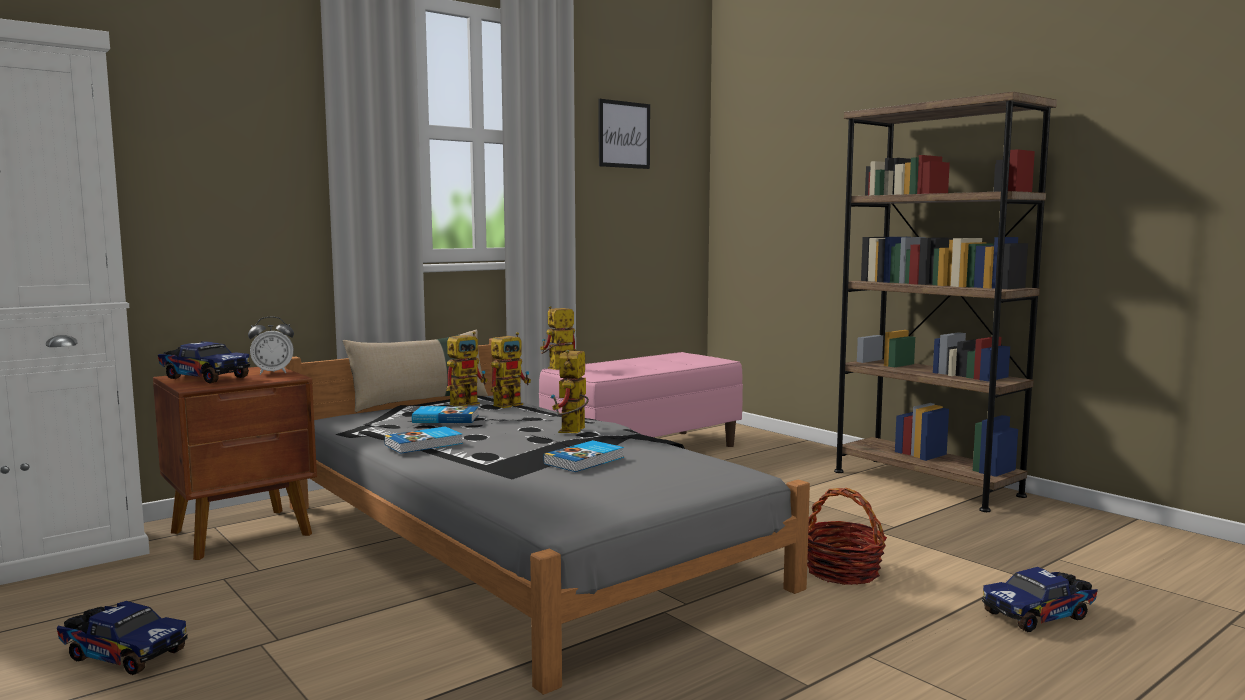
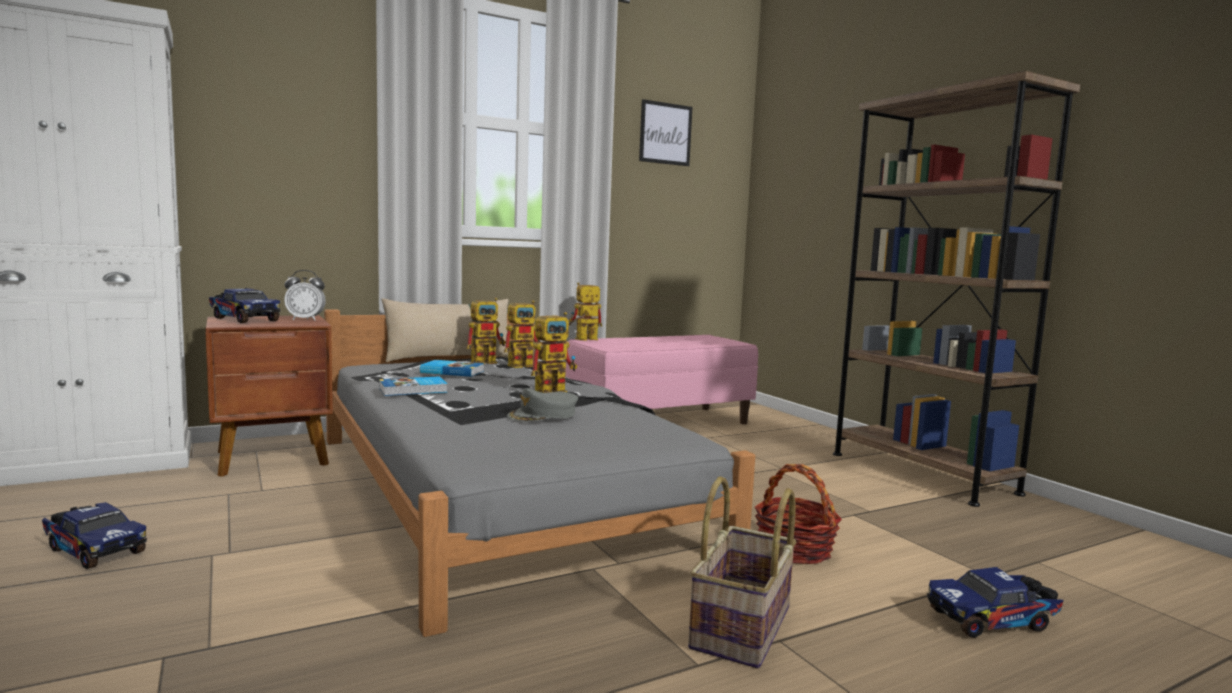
camera: 10 degrees right, 0 degrees up
book [543,440,624,472] -> grey cap [507,388,578,422]
toy robot [551,350,589,433] -> toy robot turned 150 degrees counterclockwise [531,312,577,393]
none -> basket [688,476,796,668]

